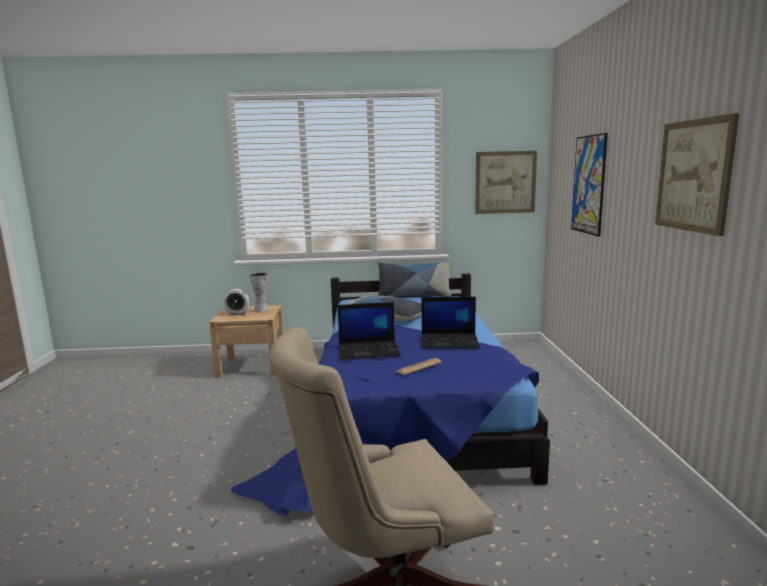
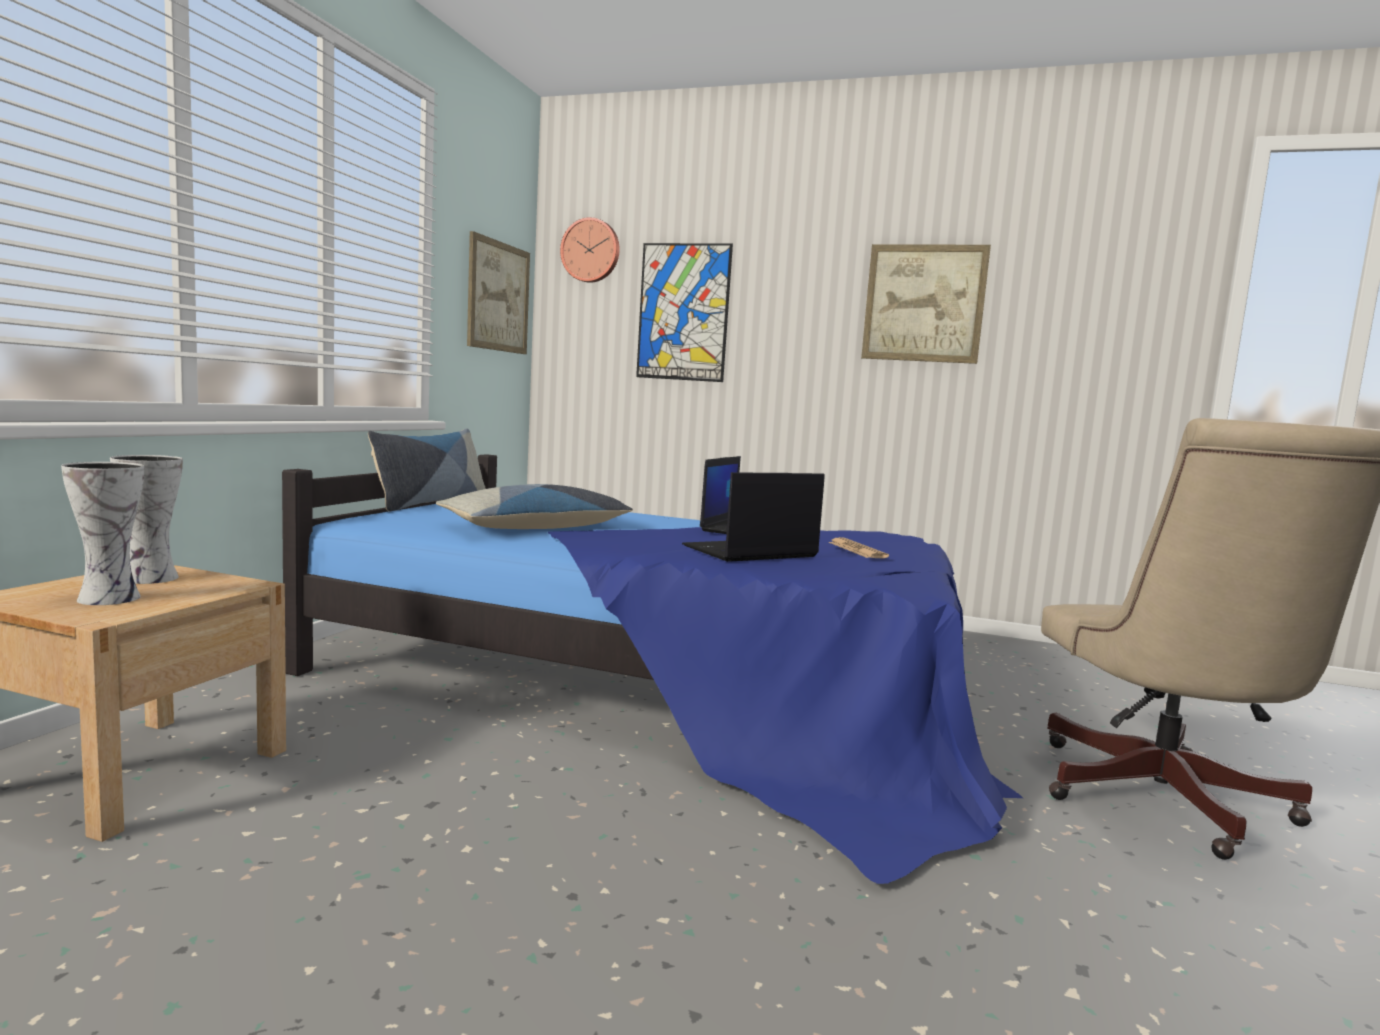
camera: 70 degrees left, 5 degrees down
alarm clock [224,289,249,315] -> vase [61,462,144,605]
laptop [338,302,401,360] -> laptop turned 135 degrees counterclockwise [682,472,825,562]
none -> wall clock [560,217,620,283]

